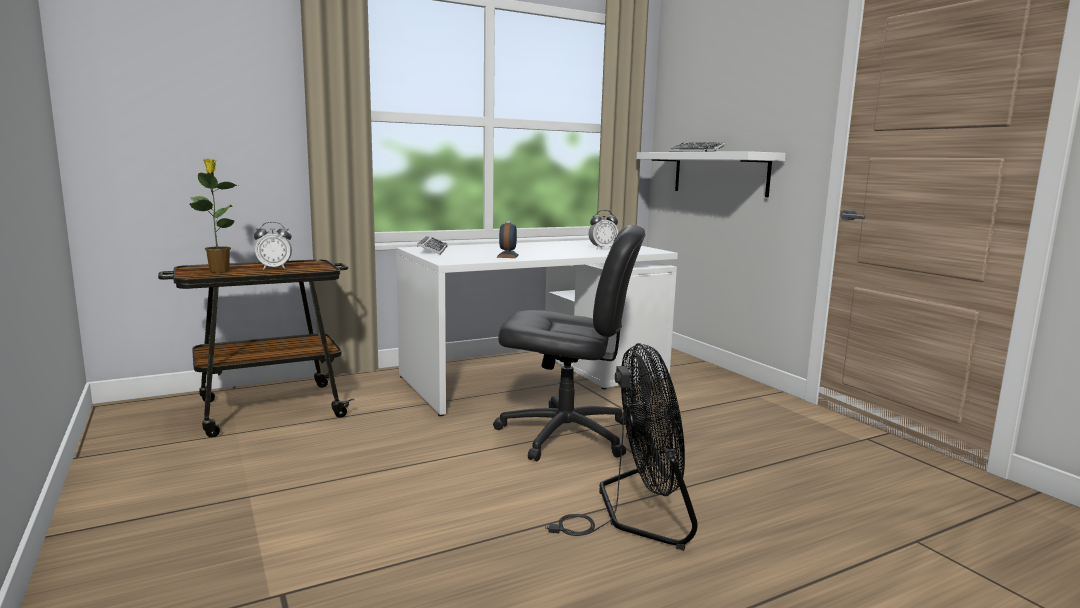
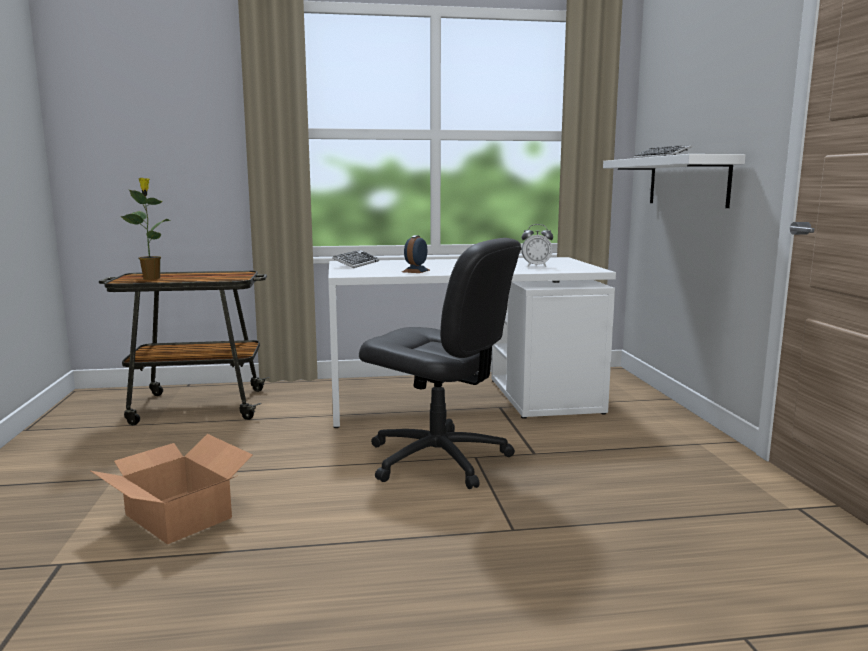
camera: 20 degrees right, 0 degrees up
alarm clock [254,222,292,269] -> none
black fan [545,343,698,551] -> none
none -> cardboard box [91,434,253,545]

